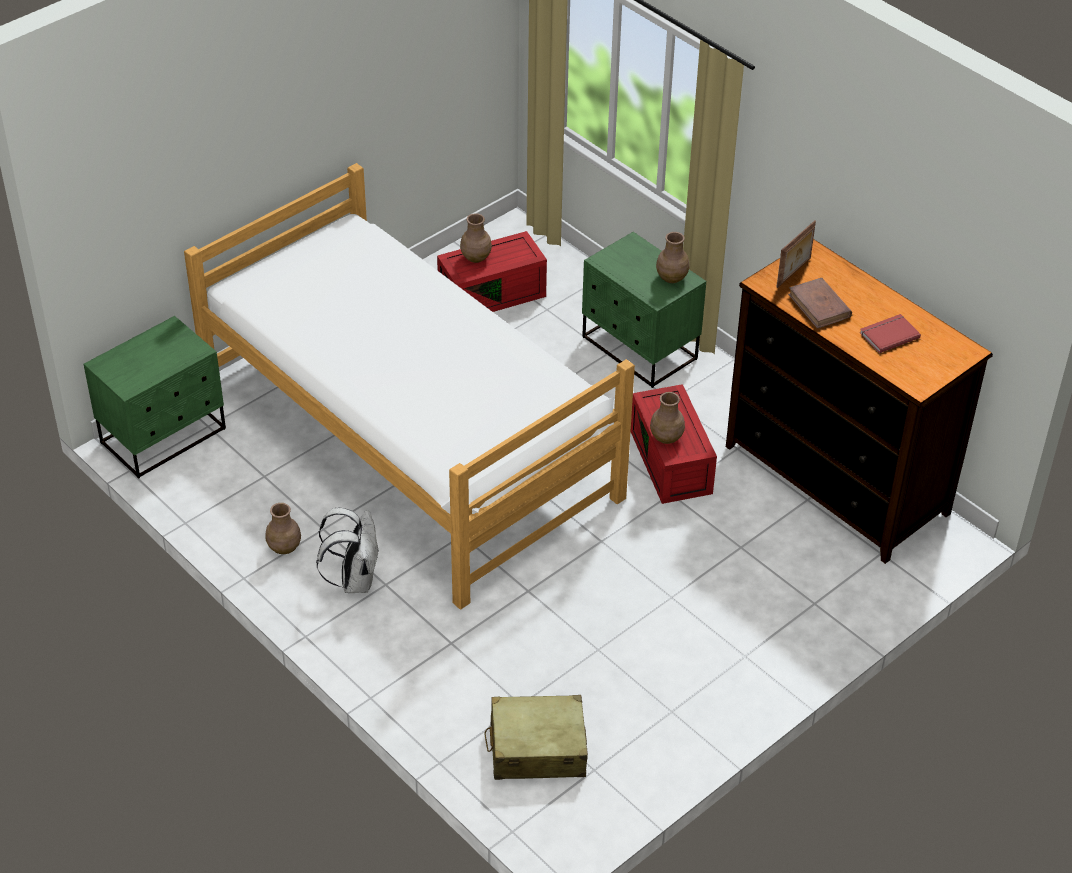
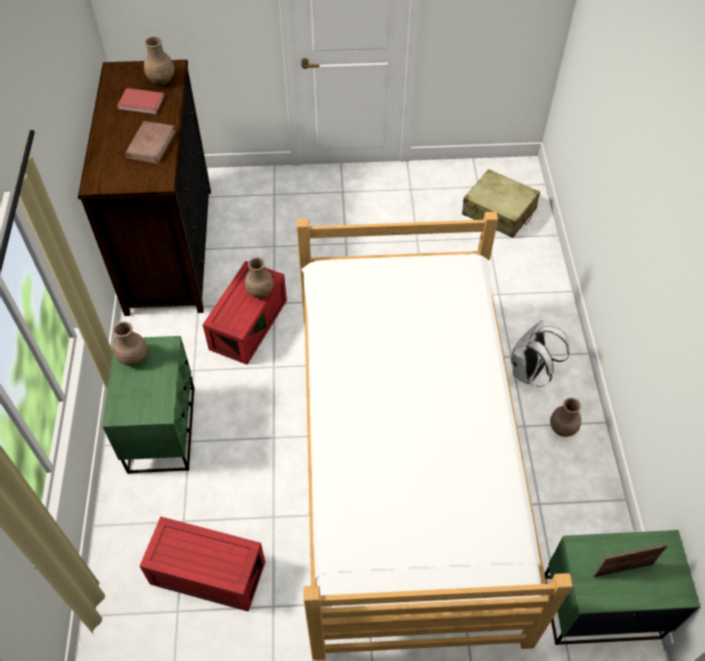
camera: 140 degrees left, 10 degrees up
brown vase [460,213,492,263] -> brown vase moved to [144,36,174,85]
picture frame [776,220,816,288] -> picture frame moved to [593,545,668,577]

